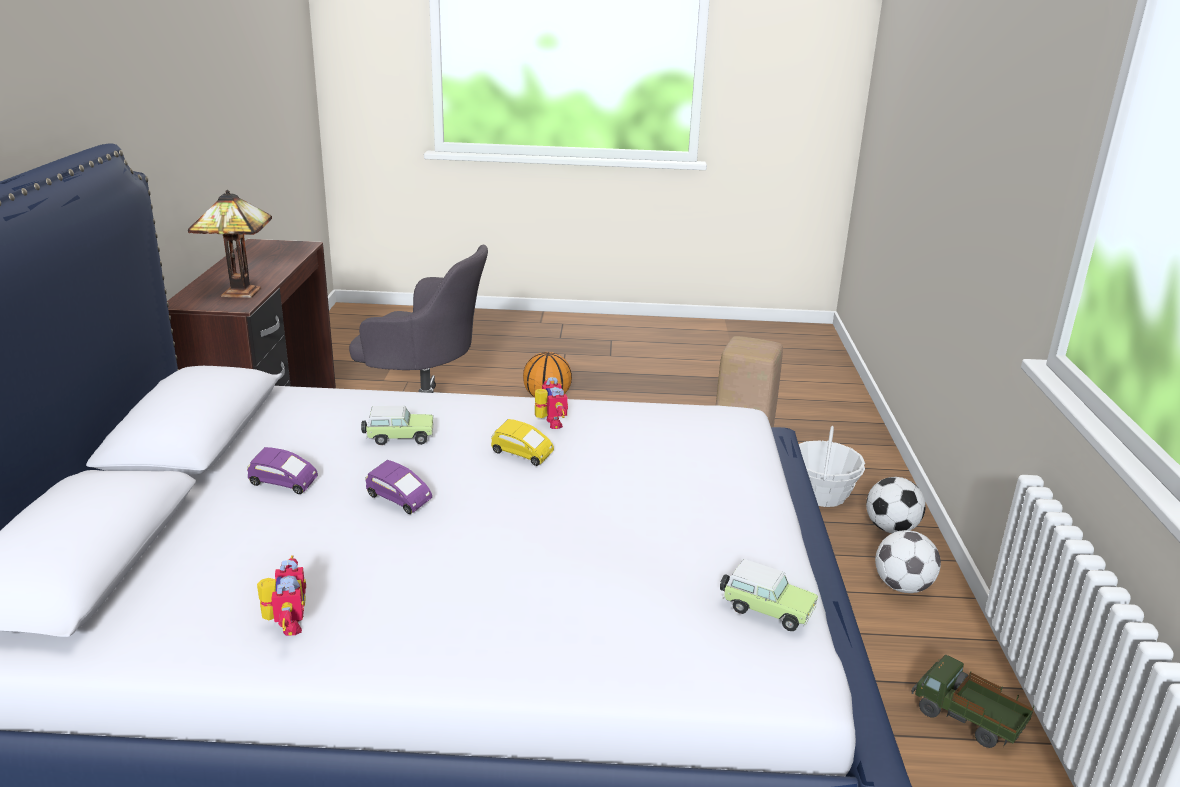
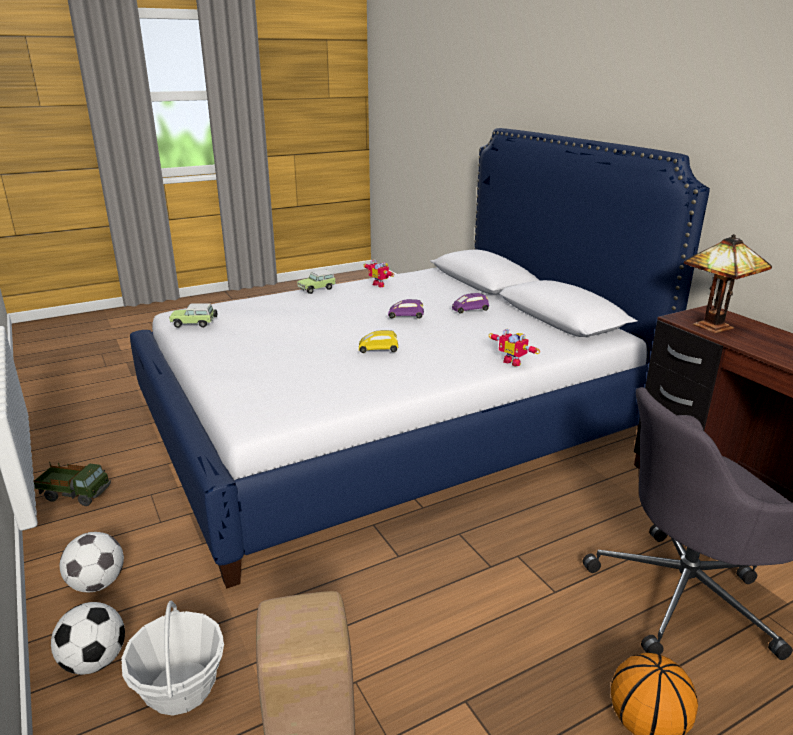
camera: 150 degrees right, 0 degrees up
toy car [361,406,434,445] -> toy car moved to [297,270,336,294]
toy robot [535,377,568,429] -> toy robot moved to [489,329,540,366]

